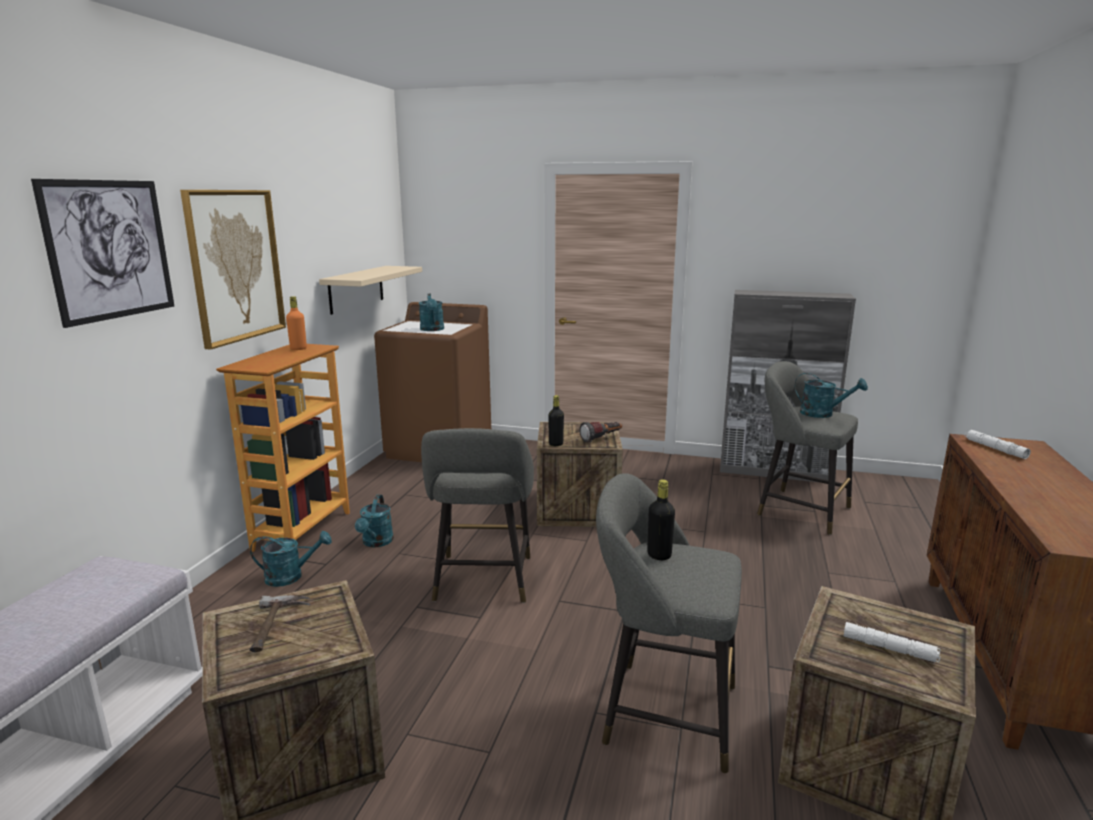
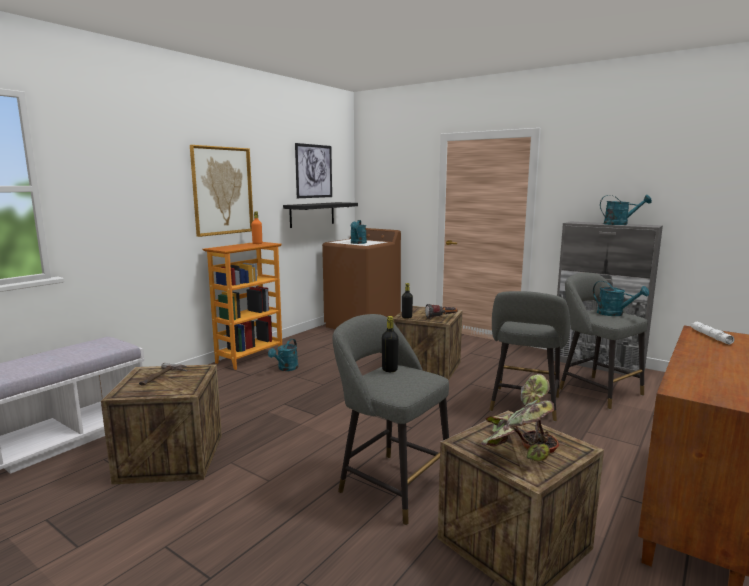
camera: 20 degrees right, 5 degrees down
picture [31,179,174,328] -> picture moved to [295,143,332,198]
turquoise watering can [250,531,332,587] -> turquoise watering can moved to [600,195,652,225]
beige shelf [319,266,422,315] -> black shelf [283,202,358,228]
grey stool [421,428,534,603] -> grey stool moved to [489,291,570,422]
white flashlight [844,622,941,662] -> potted plant [481,374,559,462]

